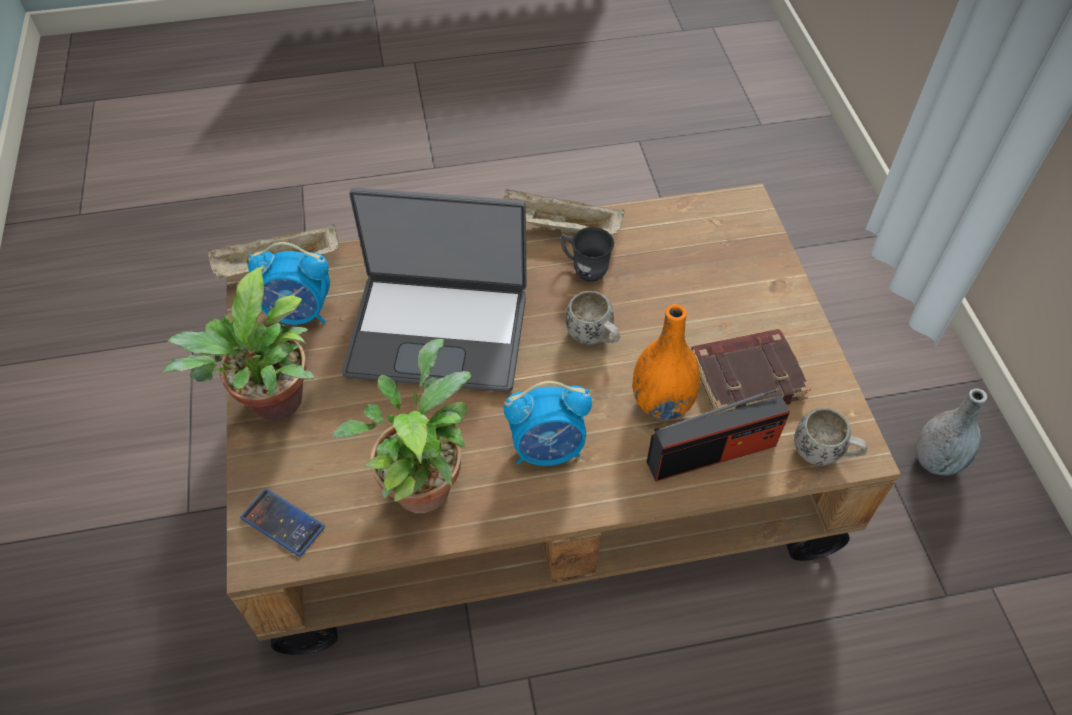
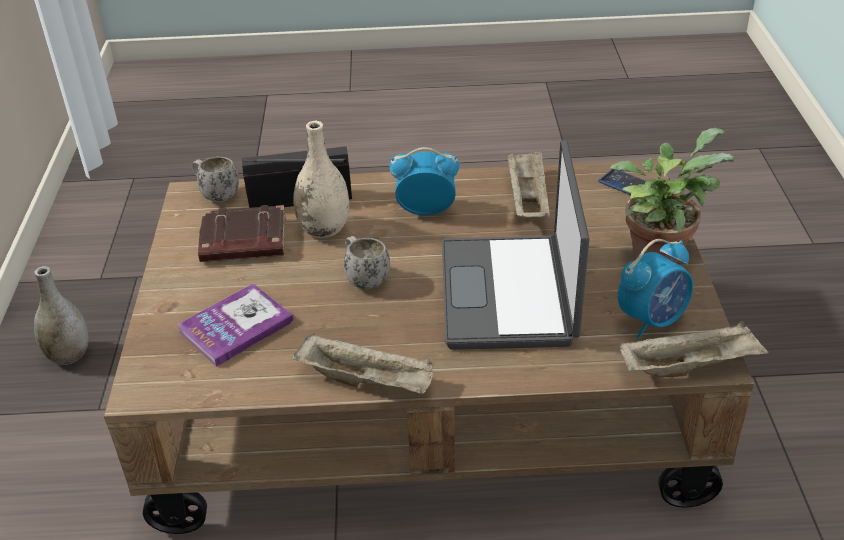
camera: 170 degrees left, 15 degrees down
alarm clock [248,242,330,325] -> alarm clock turned 135 degrees clockwise [618,239,693,338]
potted plant [333,339,472,513] -> beige tray [507,150,549,218]
laptop [342,188,527,392] -> laptop turned 105 degrees counterclockwise [442,141,589,350]
grey mug [560,227,614,282] -> none
orange vase [633,304,700,421] -> beige vase [293,120,349,238]
none -> book [177,283,294,367]

